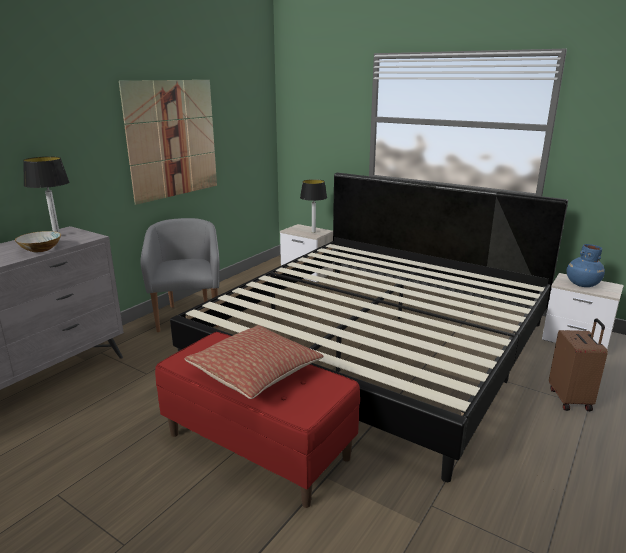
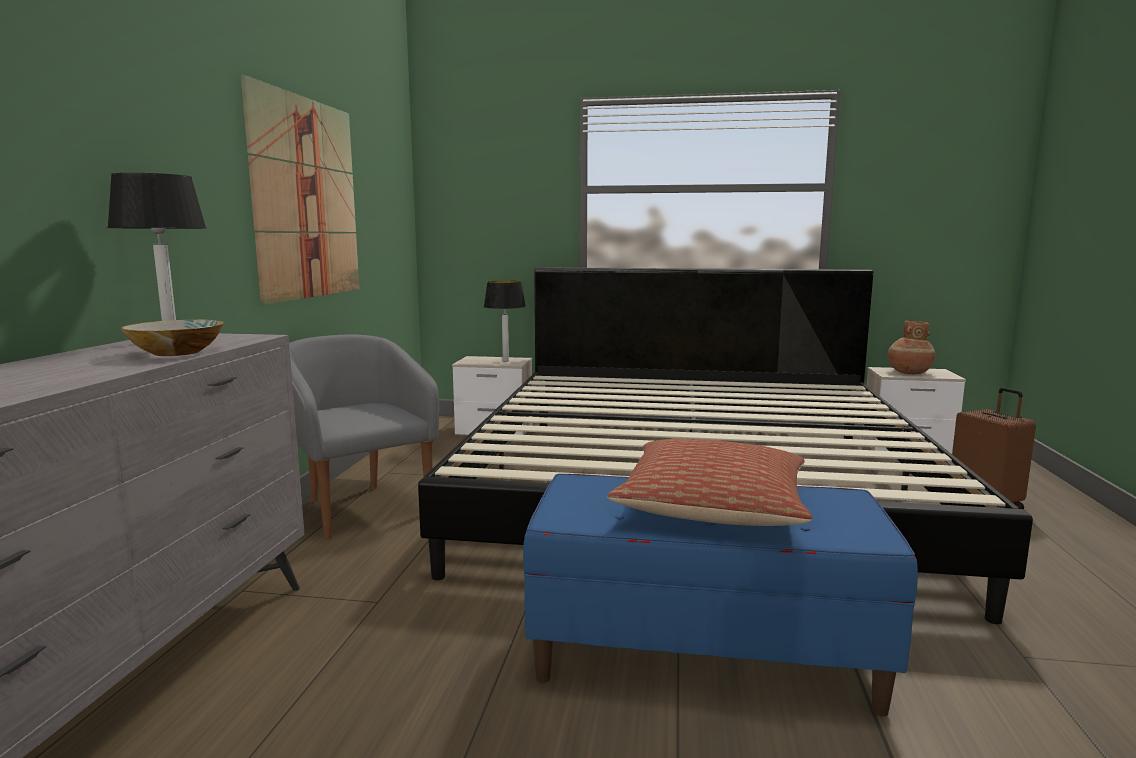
camera: 25 degrees left, 10 degrees down
red bench [155,332,360,508] -> blue bench [523,474,918,716]
blue vase [567,244,605,287] -> brown vase [888,321,935,374]

